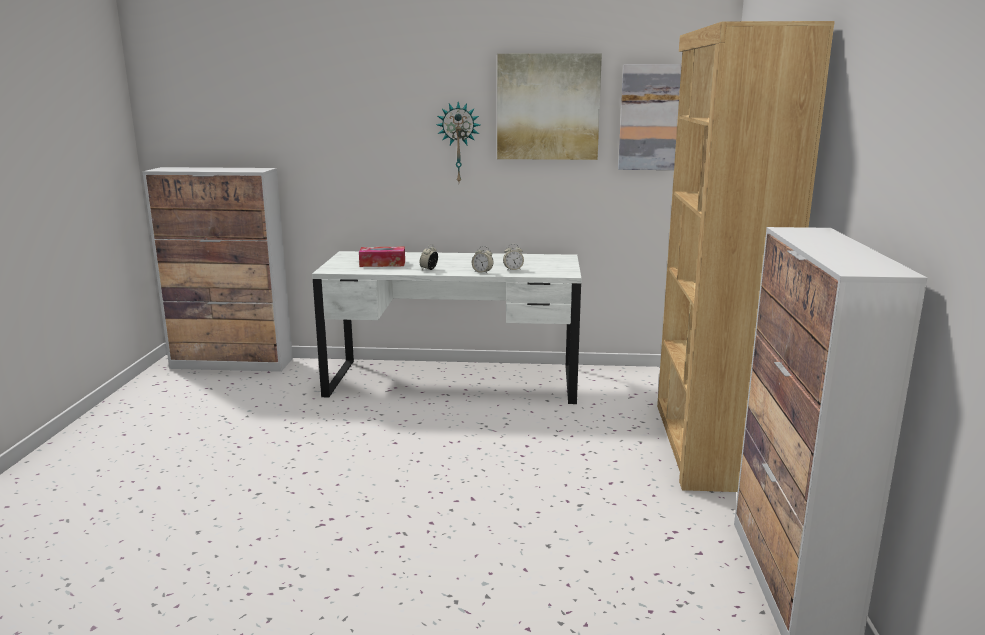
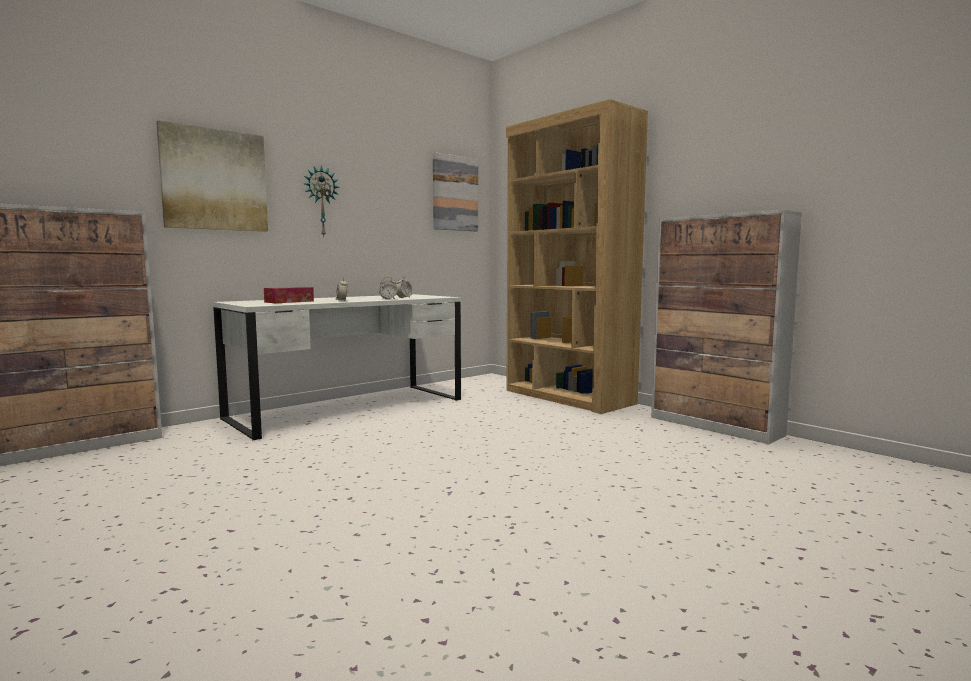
camera: 45 degrees left, 10 degrees down
picture [497,53,602,160] -> picture moved to [156,120,268,231]

